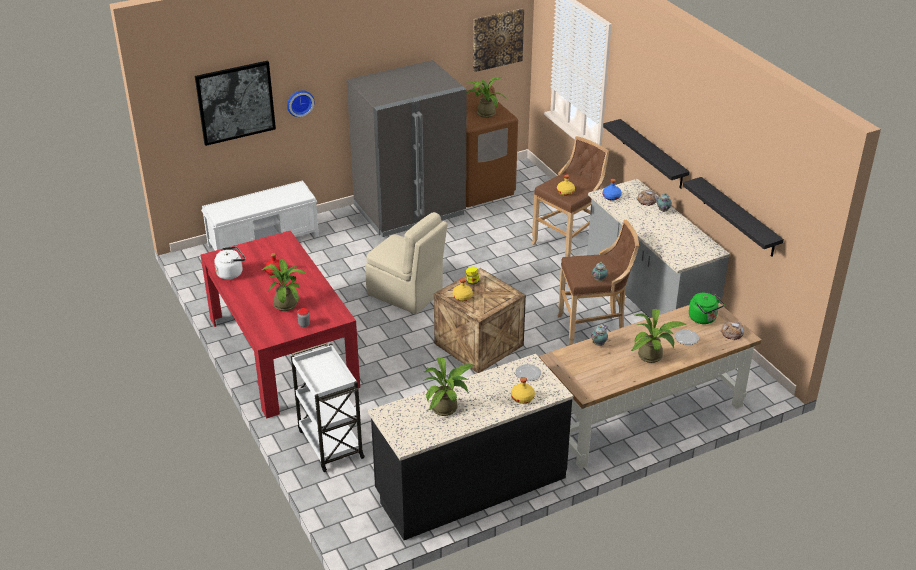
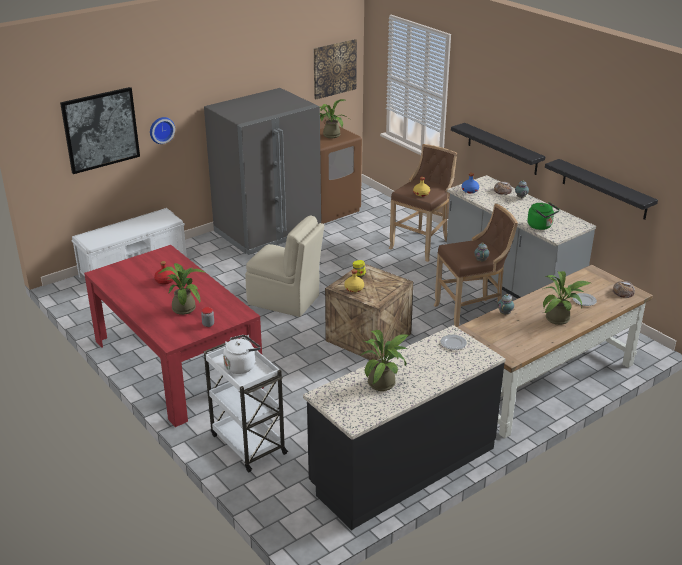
camera: 10 degrees left, 5 degrees down
white kettle [214,247,246,280] -> white kettle moved to [223,335,261,374]
yellow bottle [511,377,535,404] -> none
green kettle [689,293,725,324] -> green kettle moved to [527,202,560,230]

